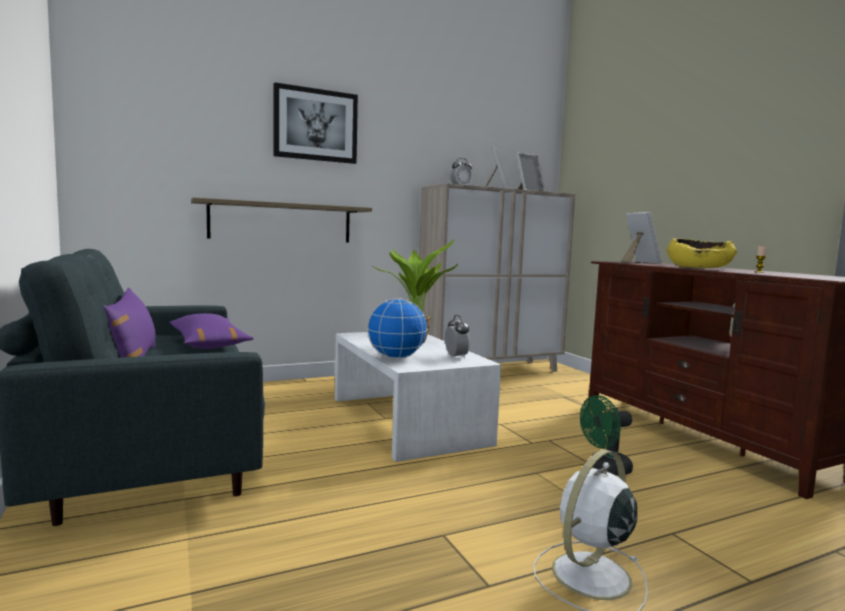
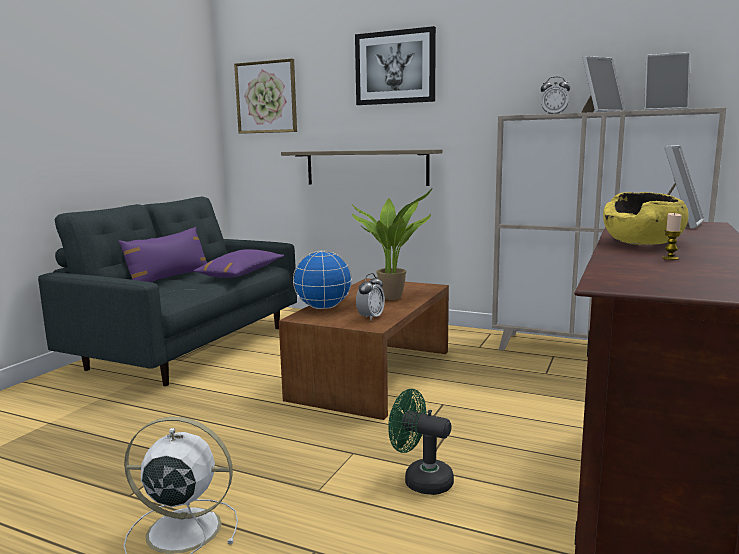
camera: 50 degrees right, 5 degrees up
white coffee table [335,332,501,462] -> brown coffee table [279,278,449,420]
none -> picture [234,59,297,134]

